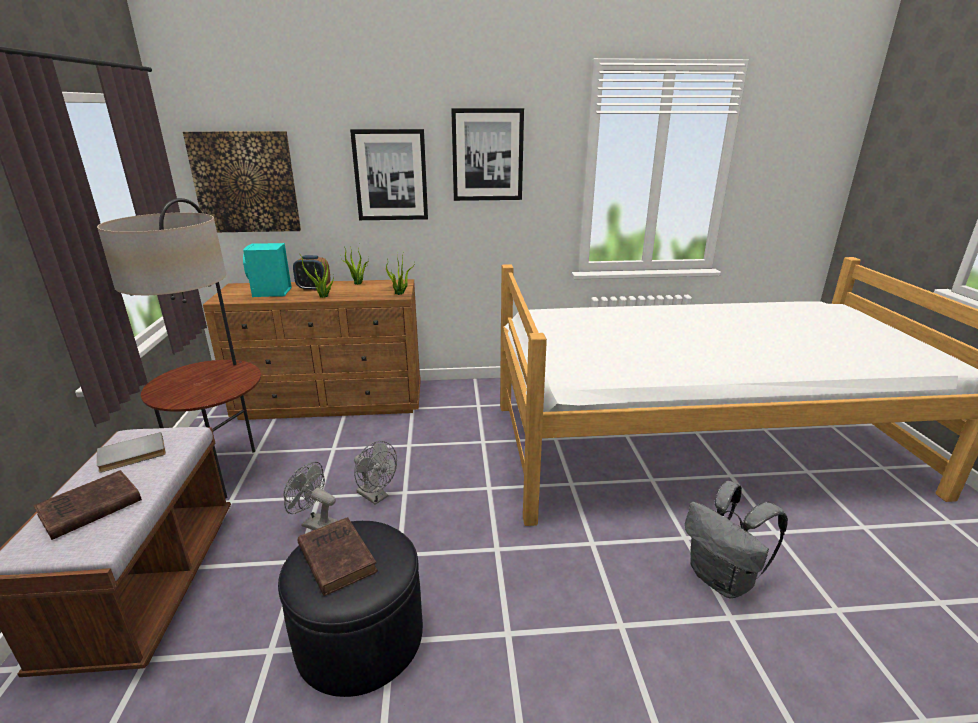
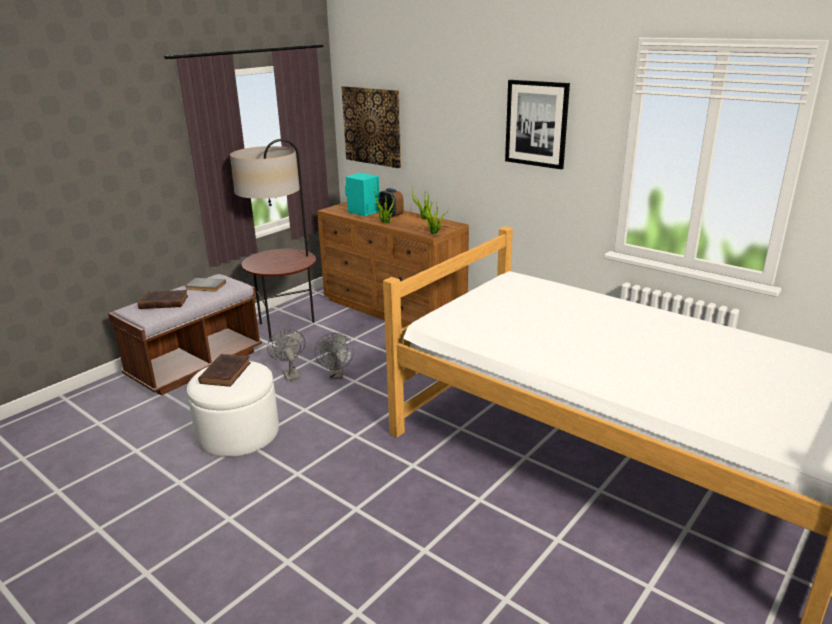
camera: 45 degrees right, 0 degrees up
black ottoman [278,521,423,697] -> white ottoman [187,361,279,457]
picture [350,129,428,220] -> none
grey backpack [685,481,788,598] -> none

